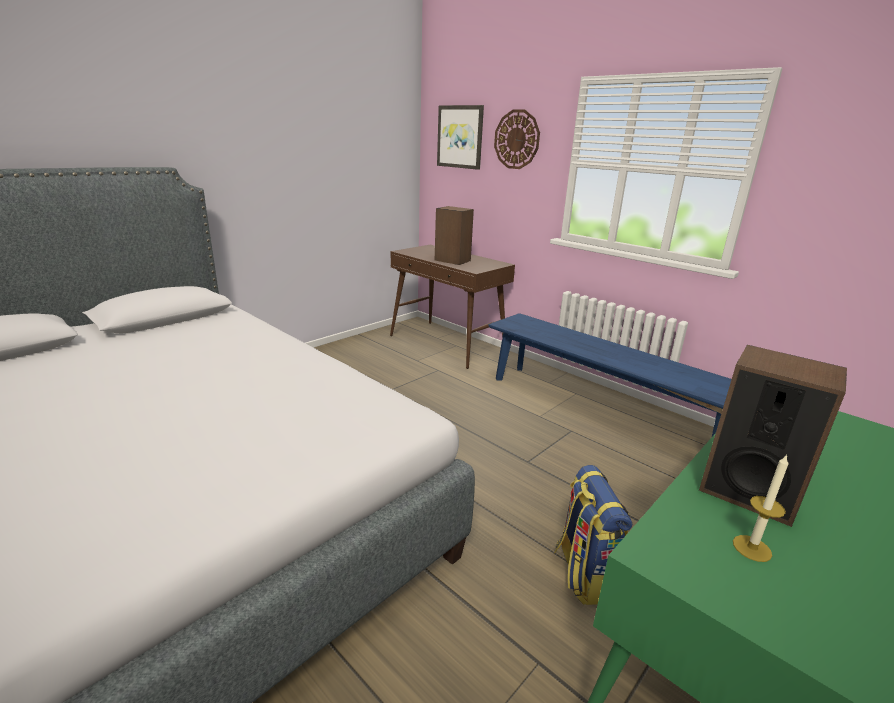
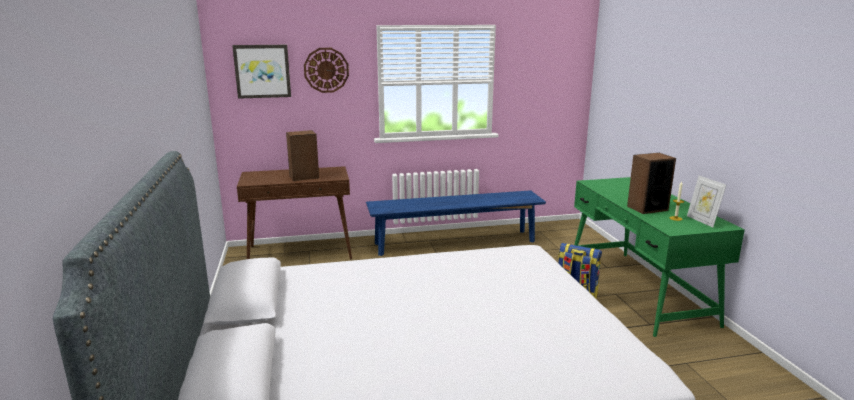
camera: 55 degrees left, 5 degrees down
none -> picture frame [687,175,726,227]

